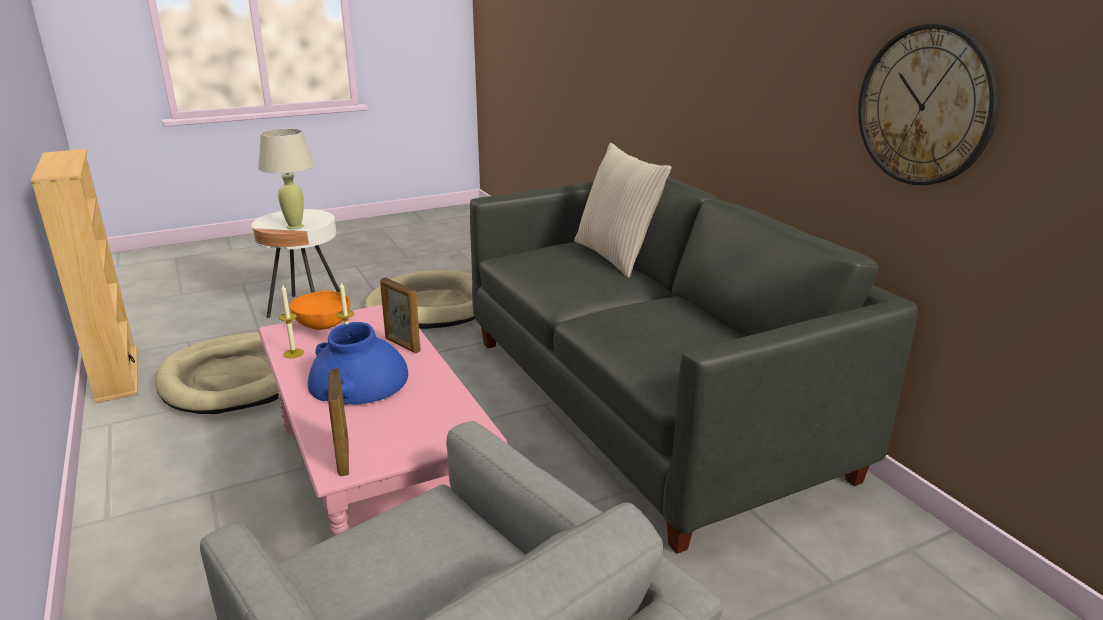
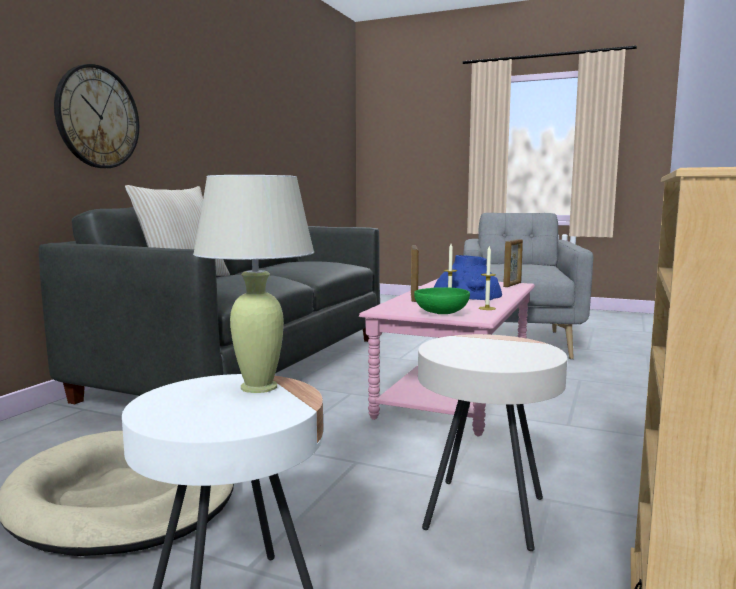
camera: 130 degrees left, 15 degrees down
beige dog bed [155,332,279,414] -> beige side table [418,334,567,551]
orange bowl [290,291,350,330] -> green bowl [414,287,470,314]
wall clock [858,24,1000,185] -> wall clock moved to [54,64,139,168]

